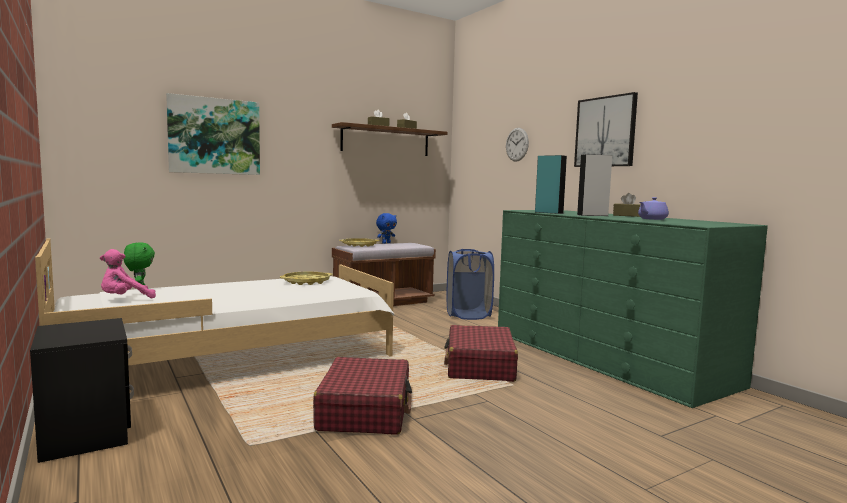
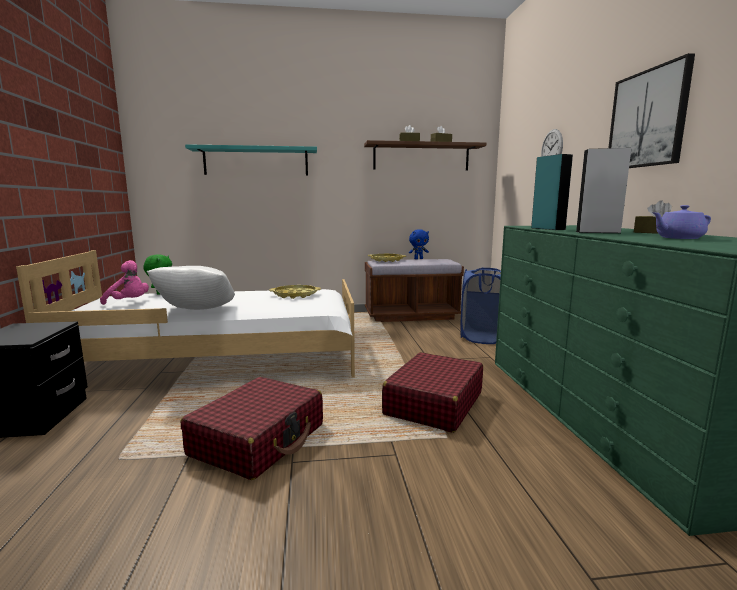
camera: 25 degrees right, 5 degrees up
pink plush toy [100,249,156,298] -> pink plush toy turned 150 degrees counterclockwise [100,260,149,305]
picture [166,93,260,175] -> turquoise shelf [185,144,317,176]
none -> white pillow [146,266,235,310]

